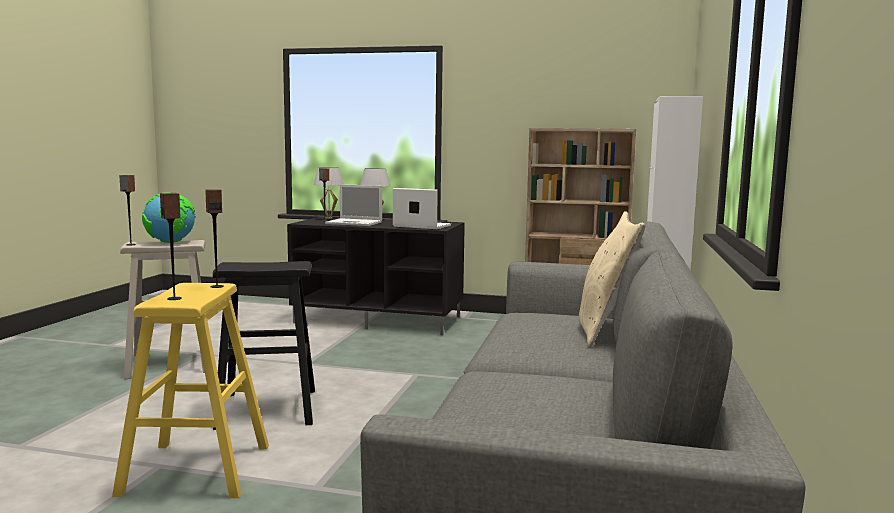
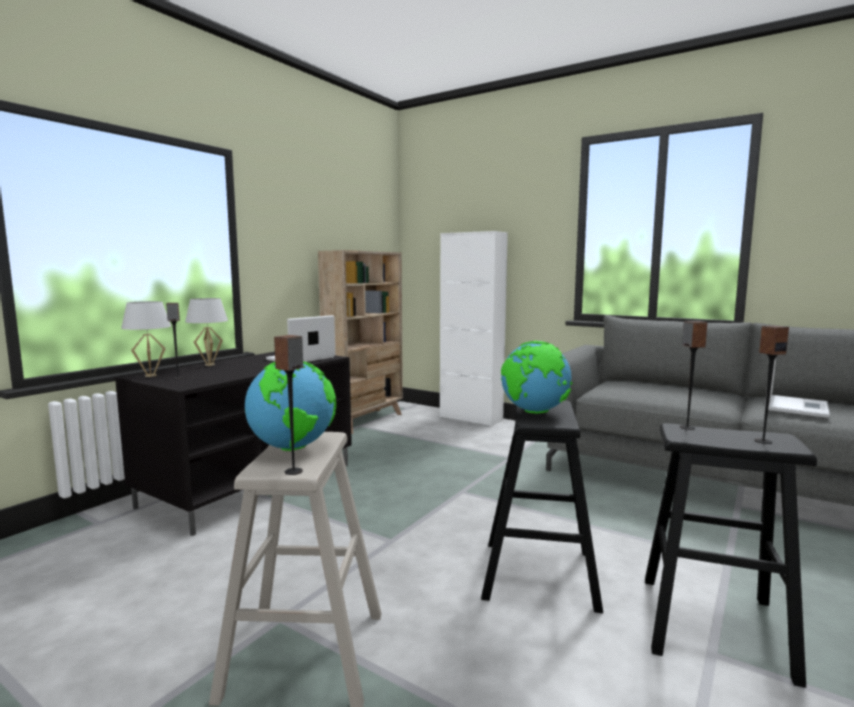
camera: 70 degrees left, 0 degrees up
yellow stool [112,283,269,498] -> black stool [645,423,817,688]
laptop [325,184,382,226] -> laptop moved to [765,358,830,418]
beige pillow [579,211,646,347] -> none
none -> globe [501,341,573,413]

